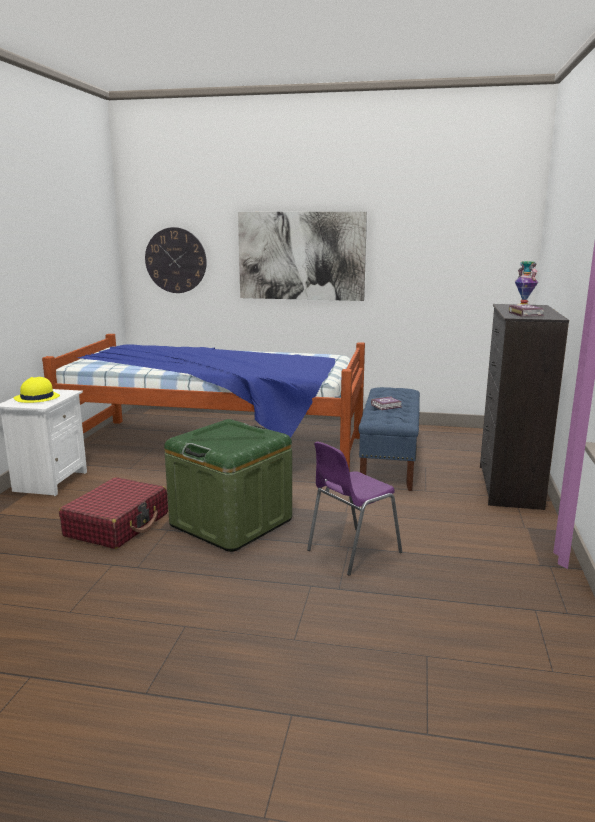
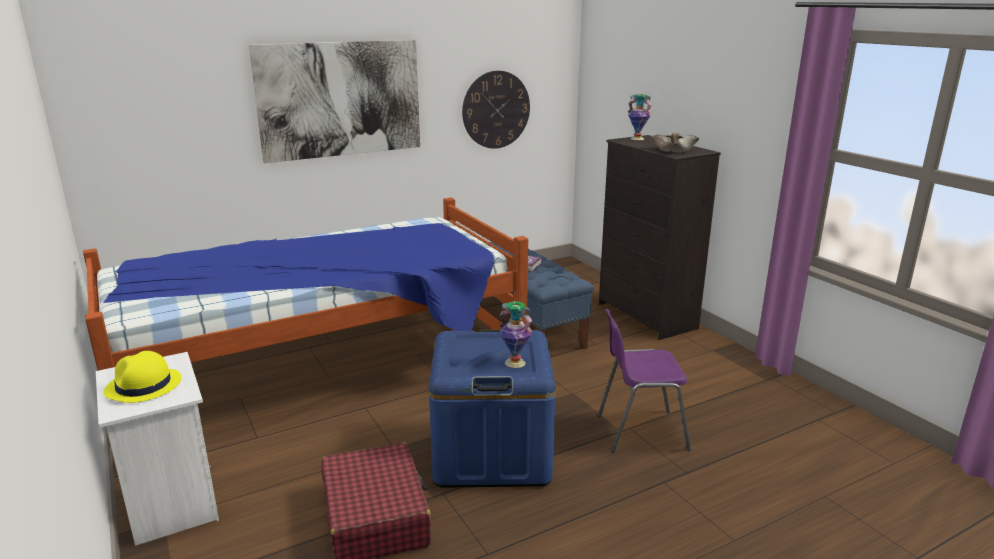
camera: 40 degrees left, 5 degrees up
wall clock [145,227,207,293] -> wall clock moved to [462,71,530,149]
green storage box [164,419,292,552] -> blue storage box [429,330,556,488]
purple chair [307,441,402,576] -> purple chair turned 75 degrees clockwise [598,309,691,453]
book [509,305,544,317] -> beige bowl [651,133,700,153]
none -> vase [499,301,532,368]

